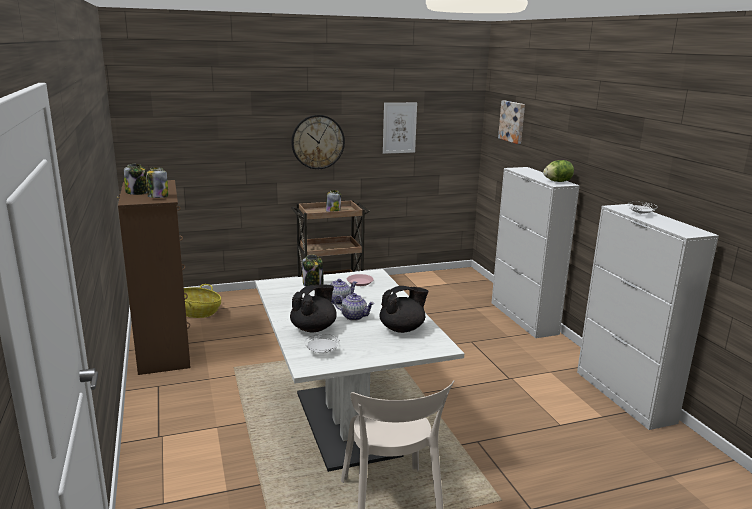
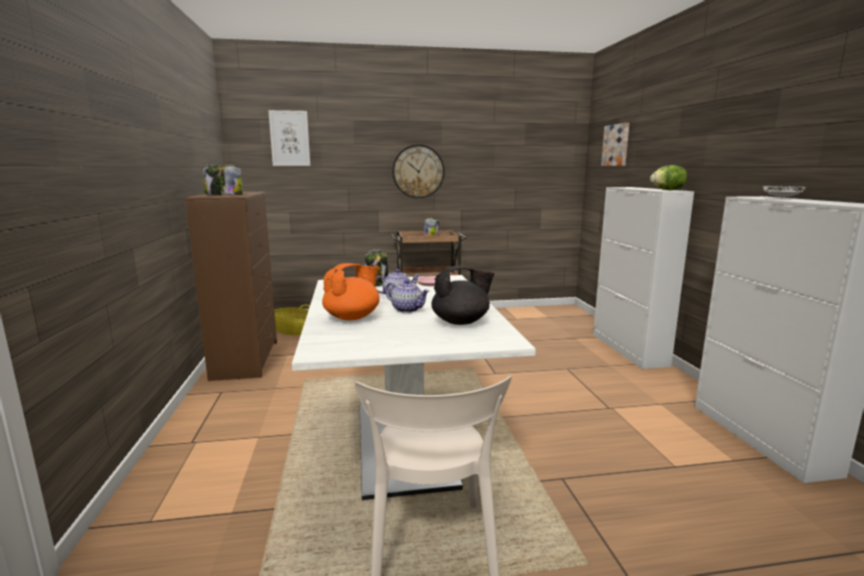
camera: 10 degrees right, 5 degrees down
black teapot [290,284,337,333] -> orange teapot [322,263,380,320]
white plate [305,334,340,353] -> none
picture [383,103,417,154] -> picture moved to [268,110,310,166]

